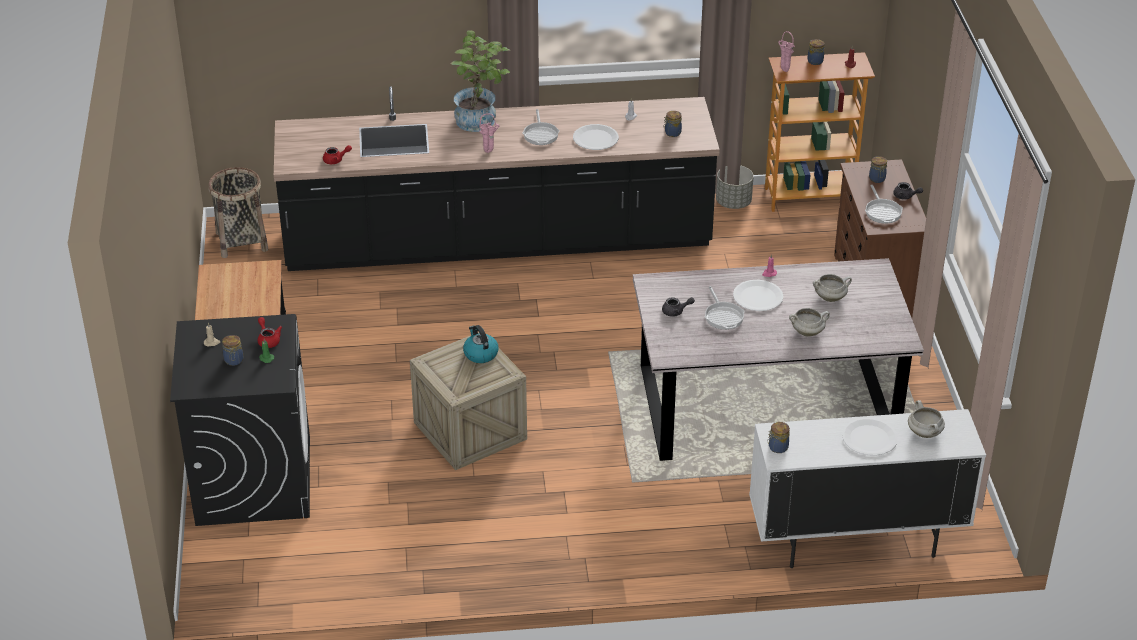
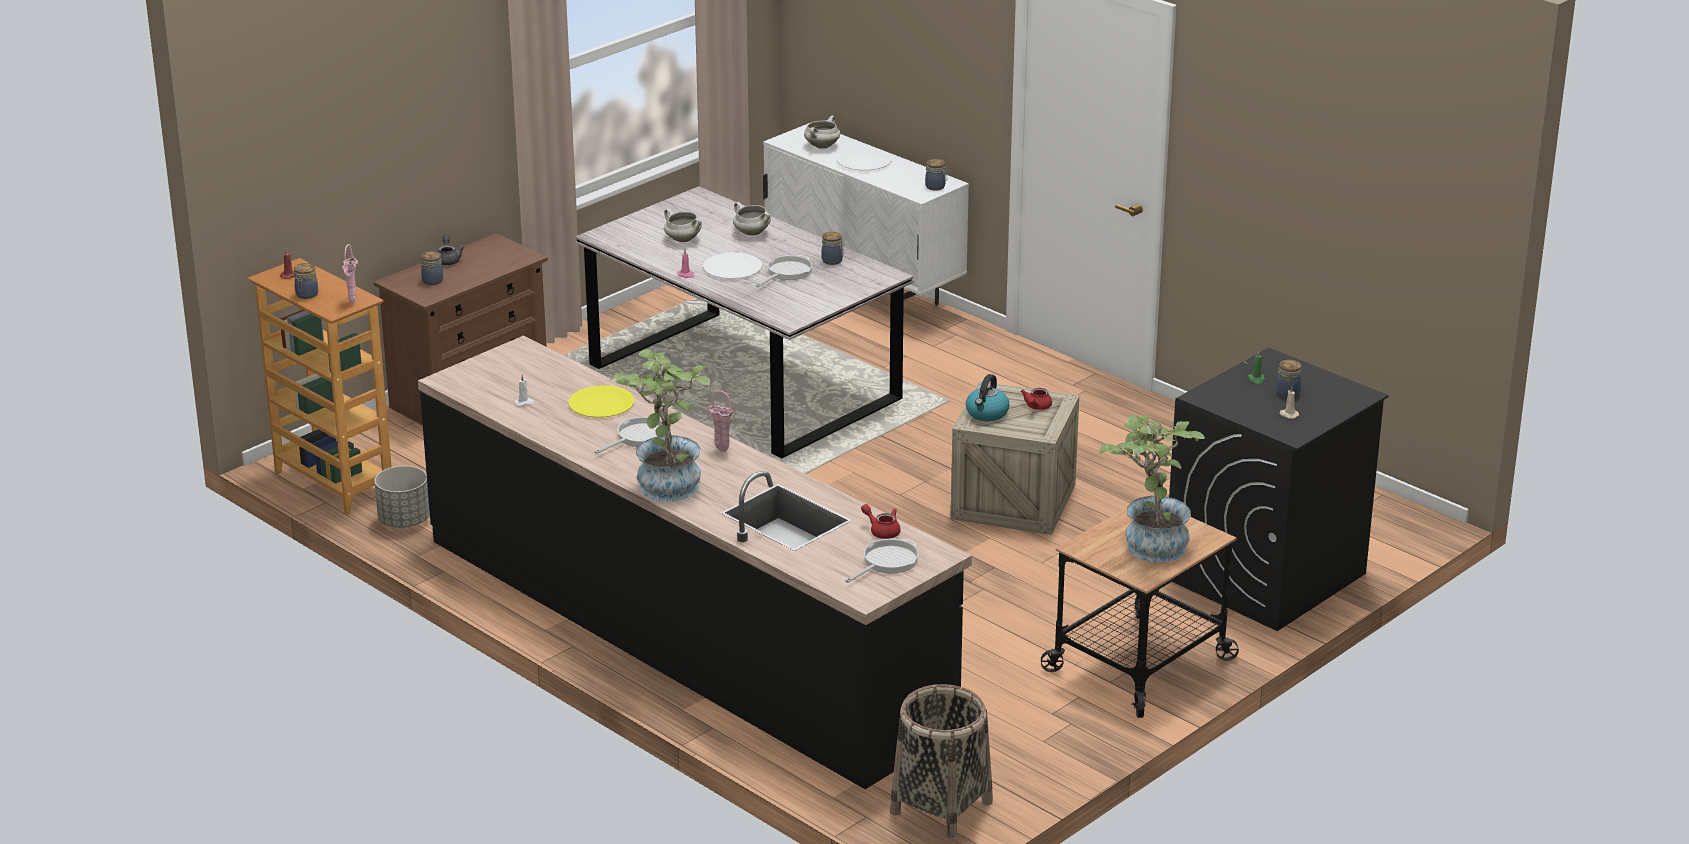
camera: 130 degrees left, 10 degrees down
red teapot [258,317,282,348] -> red teapot moved to [1021,388,1052,410]
white plate [573,124,619,150] -> yellow plate [569,385,634,418]
grey teapot [662,297,695,317] -> none
jar [664,111,682,137] -> jar moved to [821,232,844,265]
frying pan [865,185,903,224] -> frying pan moved to [845,539,919,583]
none -> potted plant [1099,415,1205,562]

